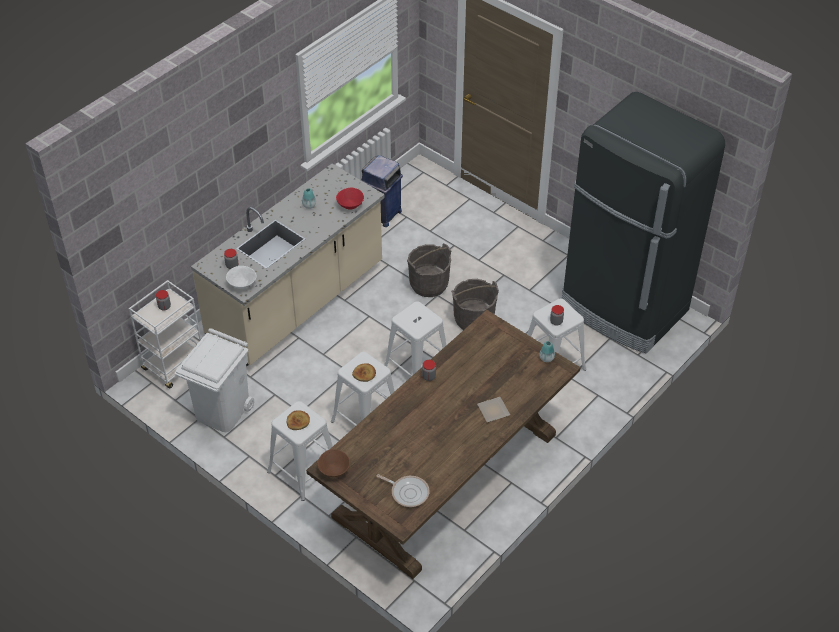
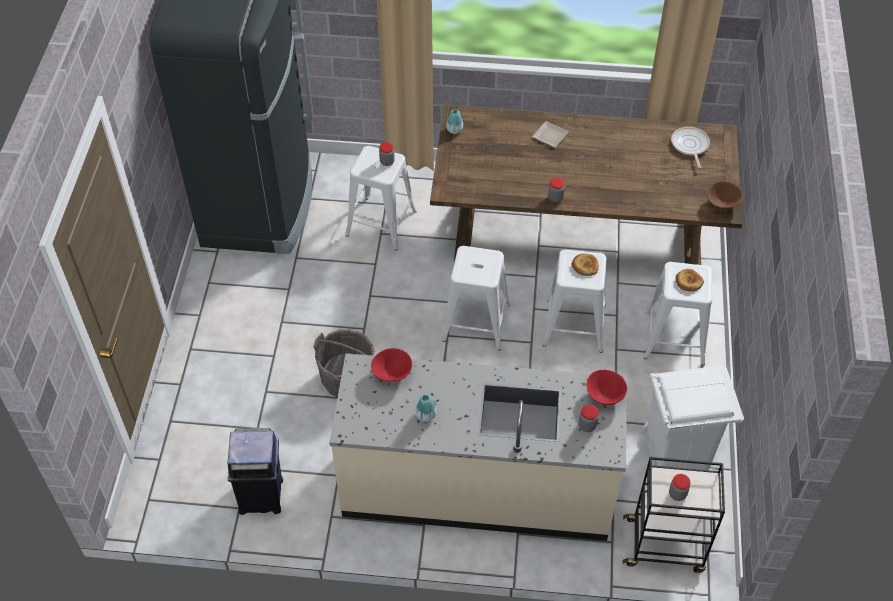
camera: 125 degrees left, 5 degrees up
white cart [129,280,201,389] -> black cart [623,457,725,573]
white bowl [226,266,257,289] -> red bowl [587,369,627,405]
grey bucket [451,279,499,330] -> none

